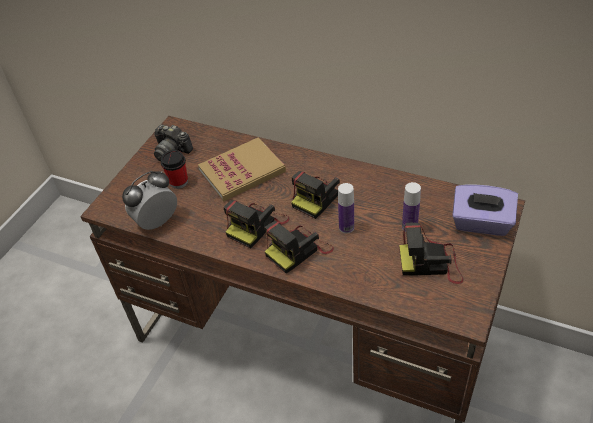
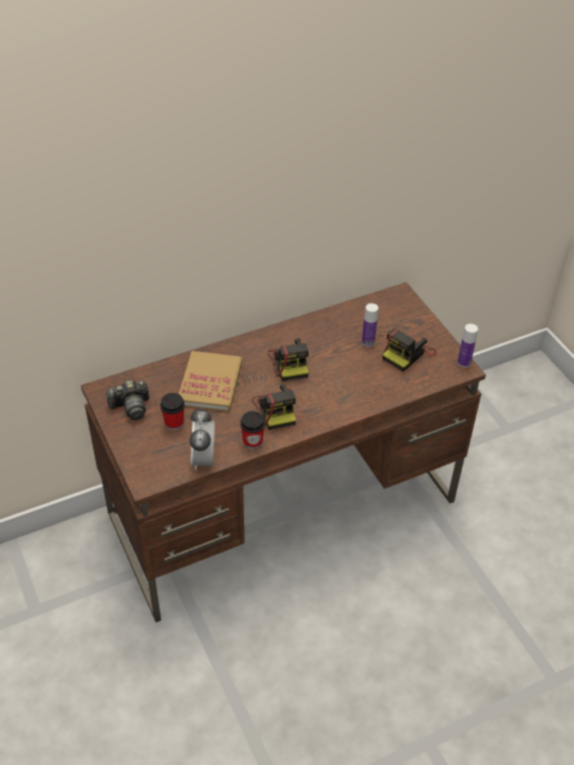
camera: 55 degrees left, 0 degrees up
camera [264,221,334,274] -> none
bottle [338,183,354,233] -> bottle moved to [458,324,478,367]
purple tissue box [452,184,518,236] -> none
none -> cup [240,411,265,449]

